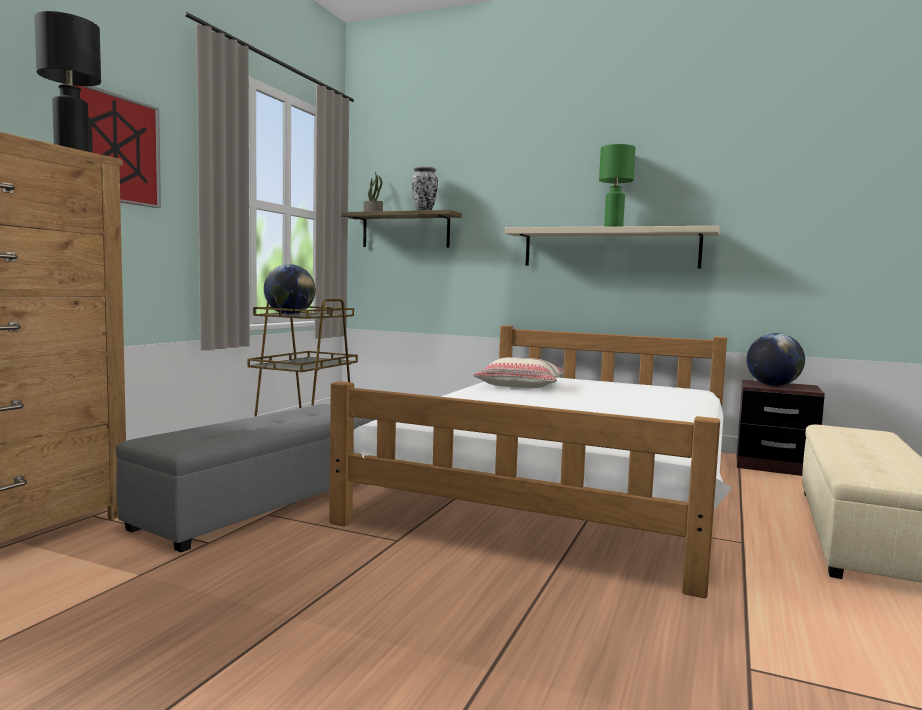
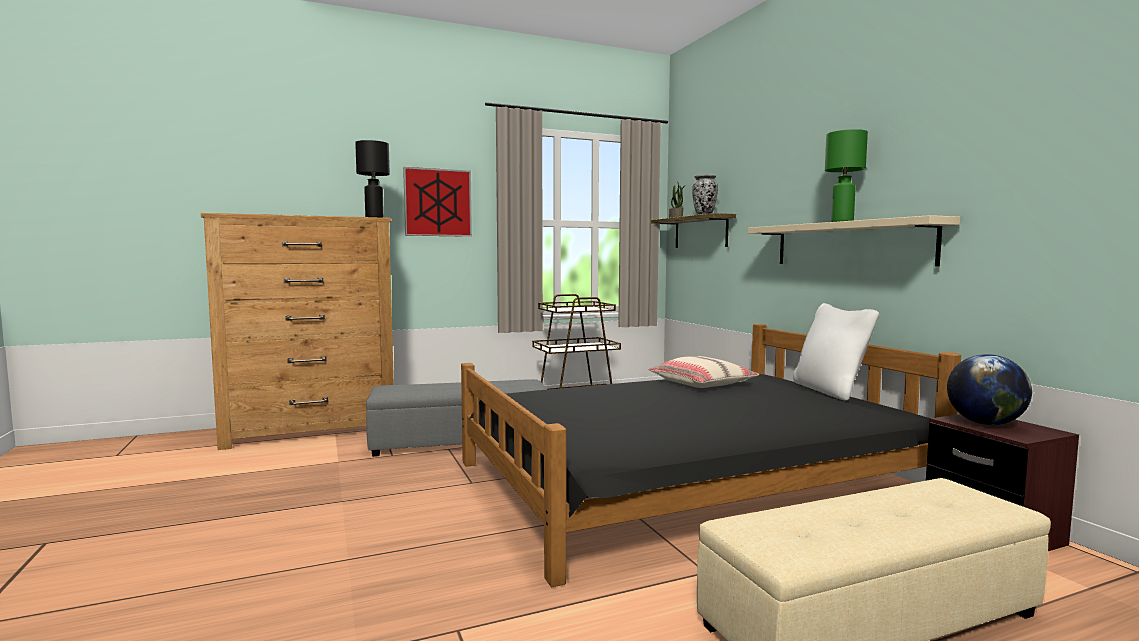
camera: 45 degrees right, 0 degrees up
globe [264,264,316,315] -> none
white bed [329,325,732,598] -> black bed [461,324,961,587]
none -> white pillow [793,303,879,400]

